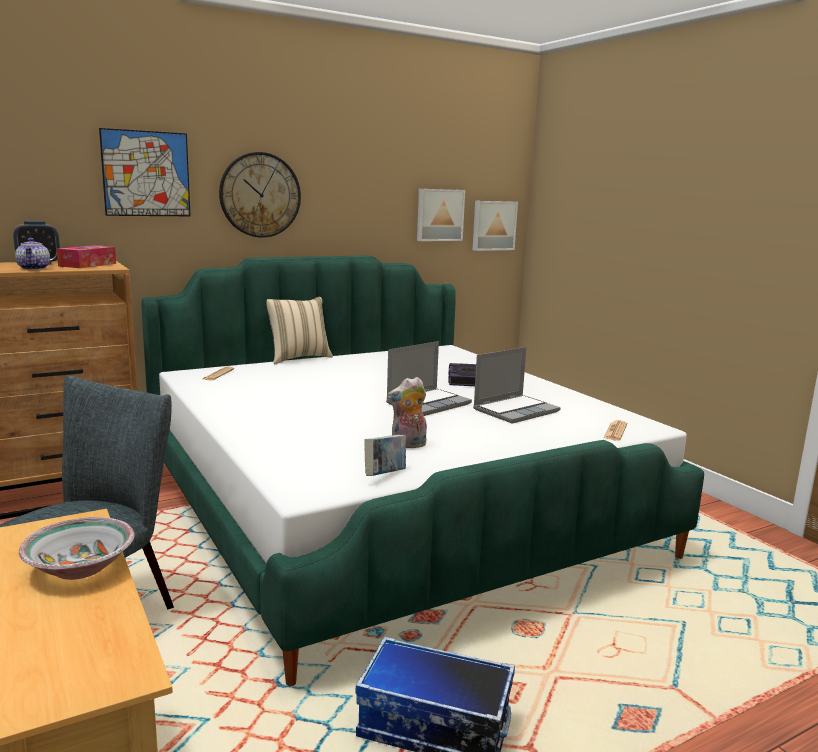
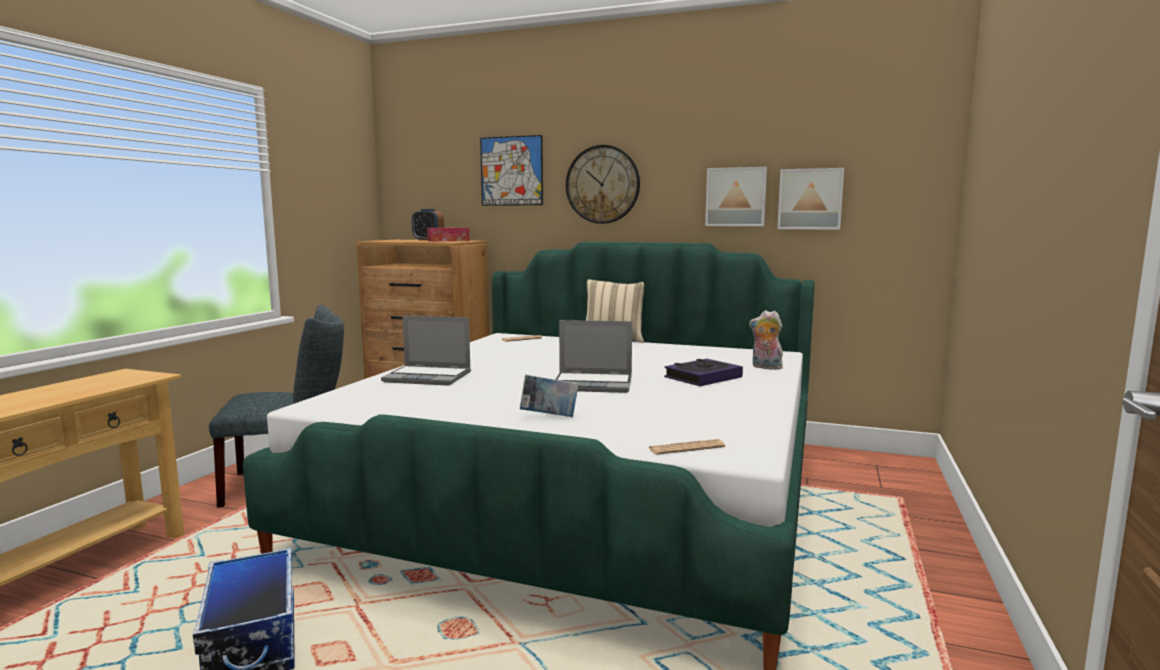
camera: 50 degrees right, 5 degrees down
teapot [15,238,50,270] -> none
bowl [19,517,135,580] -> none
book [364,435,406,476] -> book moved to [520,375,579,417]
plush toy [387,377,427,448] -> plush toy moved to [749,310,786,370]
picture [472,201,518,251] -> picture moved to [705,167,767,226]
laptop [473,347,561,424] -> laptop moved to [381,316,471,386]

